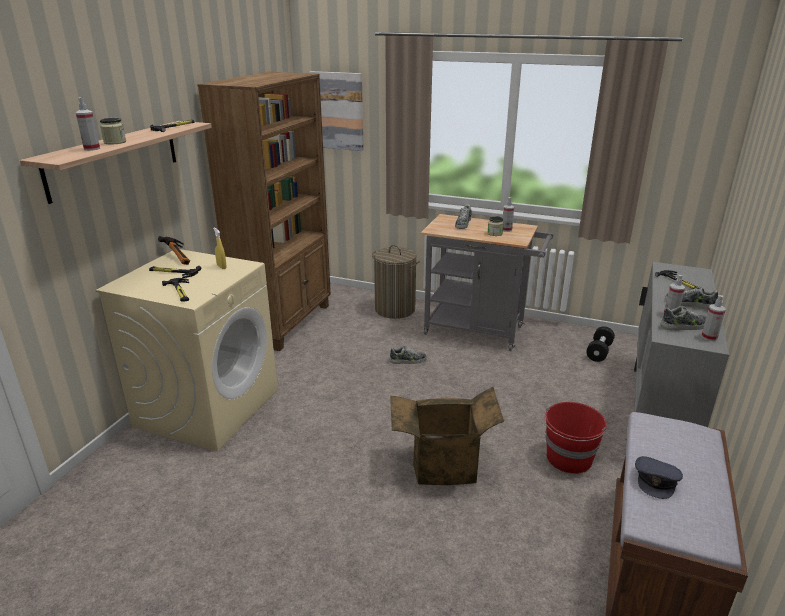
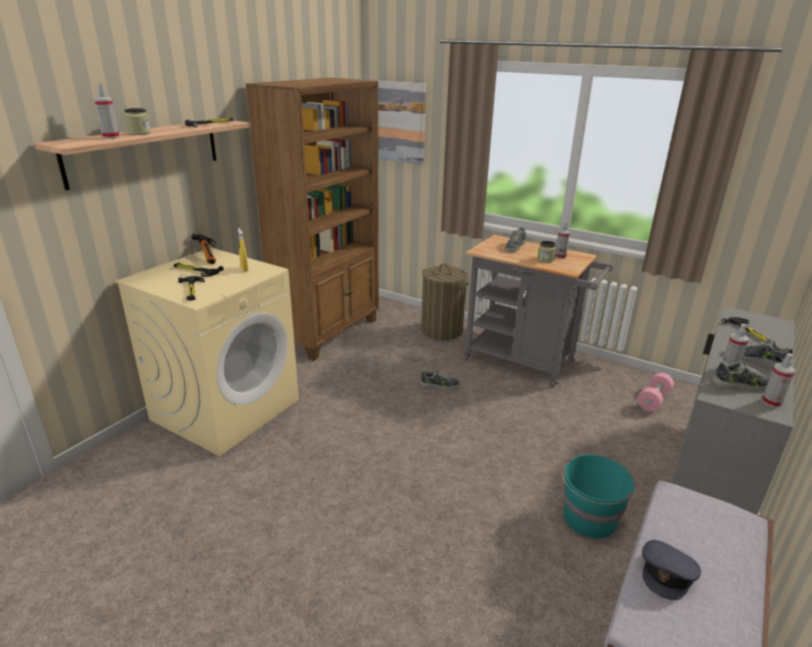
camera: 10 degrees right, 0 degrees up
cardboard box [390,387,504,485] -> none
red bucket [544,402,607,474] -> turquoise bucket [562,454,635,539]
black dumbbell [586,326,615,362] -> pink dumbbell [637,373,674,412]

